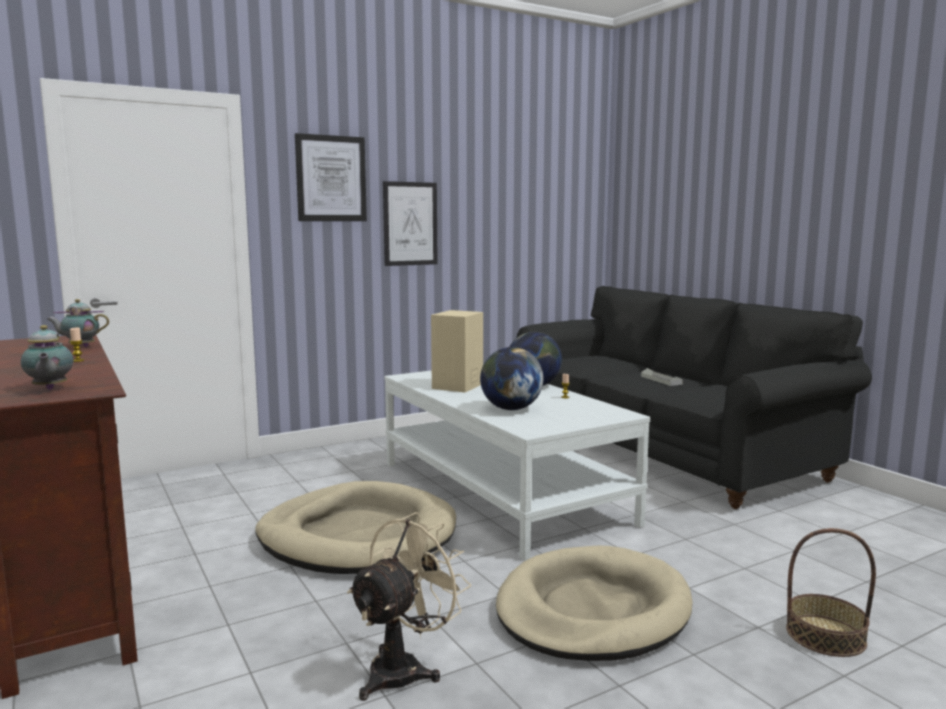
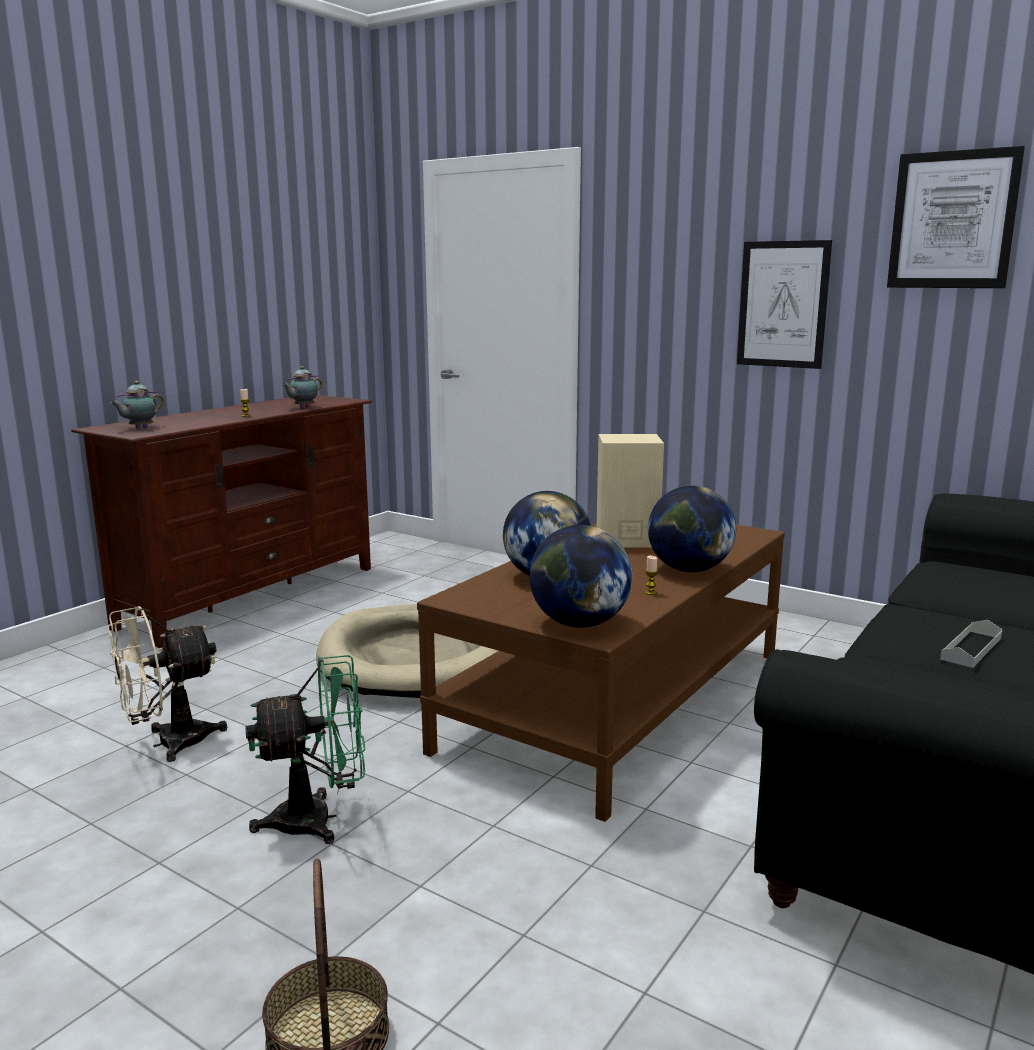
camera: 65 degrees right, 5 degrees up
teapot [47,299,109,347] -> teapot turned 105 degrees counterclockwise [282,366,322,408]
picture [295,133,367,221] -> picture moved to [887,146,1025,288]
beige fan [347,512,471,701] -> beige fan turned 135 degrees clockwise [108,606,227,762]
white coffee table [384,364,650,561] -> brown coffee table [417,523,785,822]
beige dog bed [496,546,693,661] -> green fan [245,655,365,844]
none -> globe [529,525,632,628]

